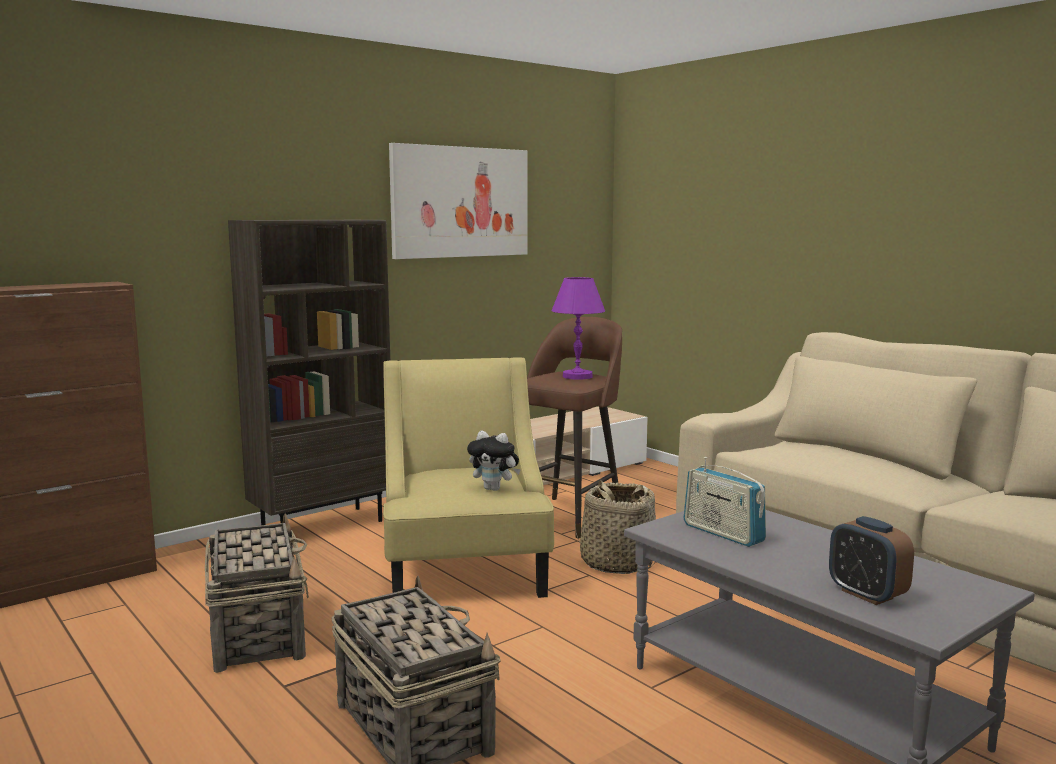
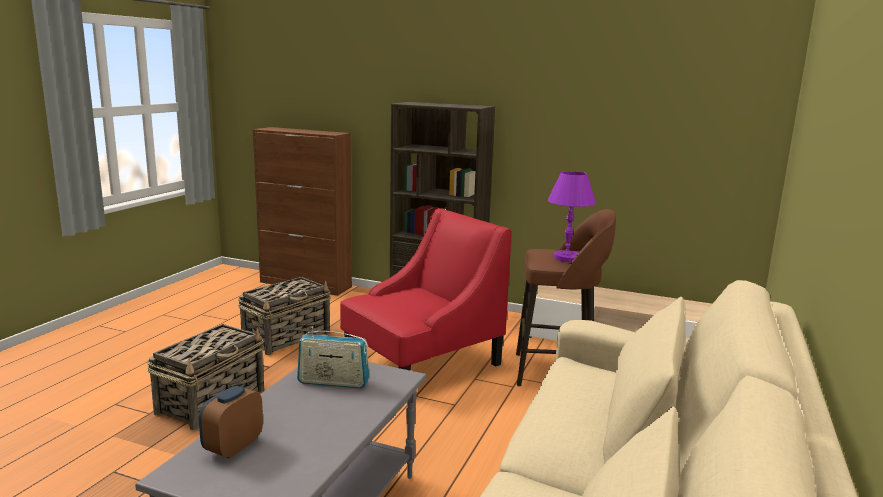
camera: 60 degrees right, 5 degrees up
yellow armchair [383,357,554,598] -> red armchair [340,208,512,371]
picture [389,143,528,259] -> none
plush toy [467,431,521,491] -> none
basket [575,480,657,574] -> none
radio [684,457,766,547] -> radio turned 105 degrees counterclockwise [297,326,369,388]

